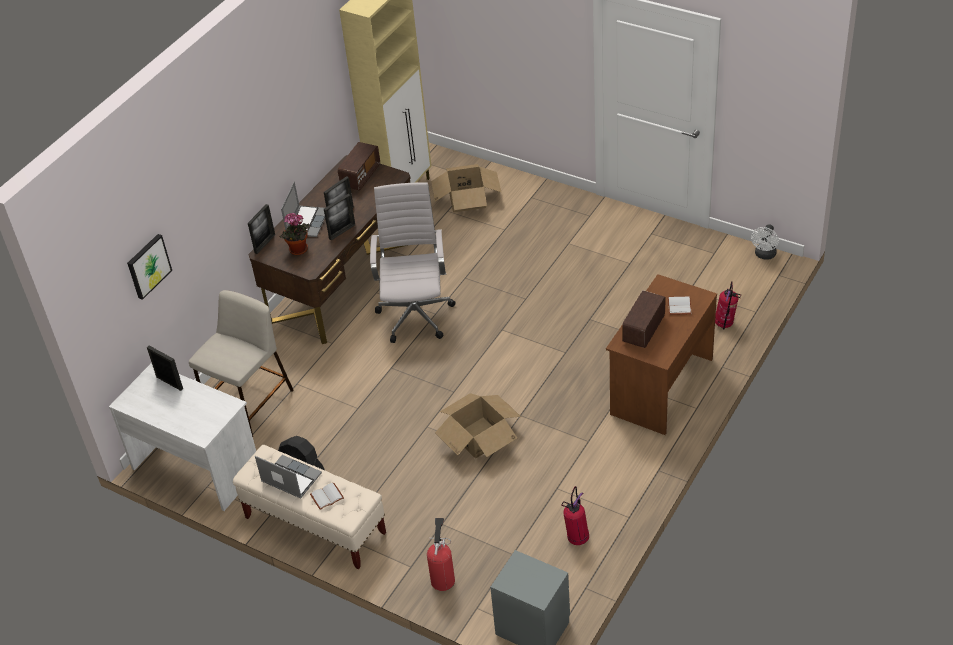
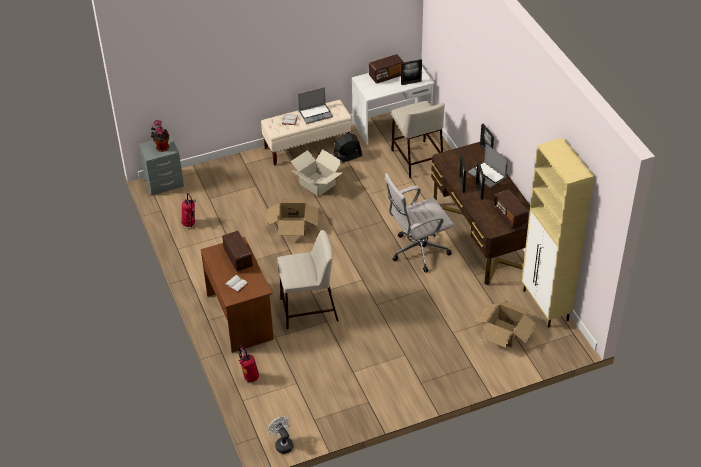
camera: 125 degrees right, 0 degrees up
picture [127,234,172,300] -> none
potted plant [279,213,310,255] -> potted plant moved to [151,120,169,152]
white office chair [370,182,456,343] -> white office chair turned 120 degrees clockwise [385,173,454,273]
fire extinguisher [427,518,455,591] -> none
none -> beige stool [277,230,339,329]
none -> cardboard box [291,149,343,197]
none -> radio [369,54,404,83]

